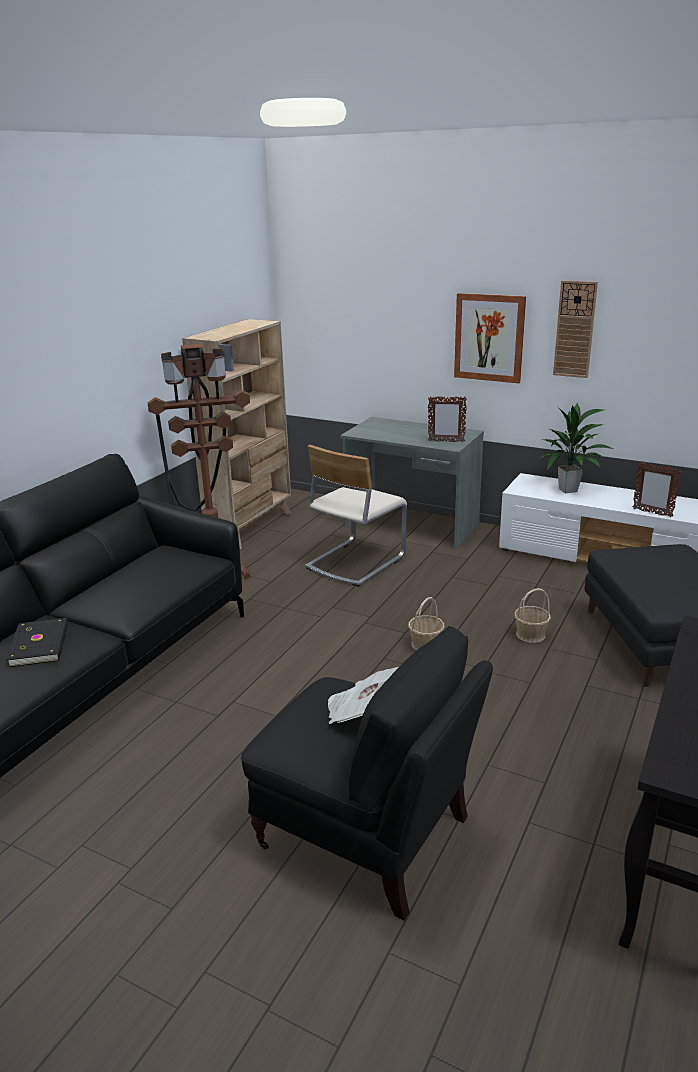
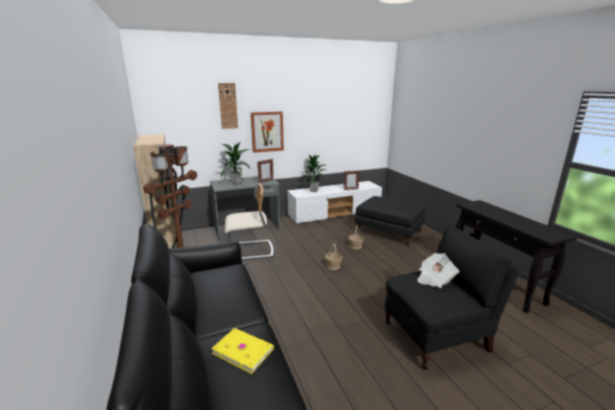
camera: 50 degrees left, 5 degrees down
black book [6,618,68,667] -> yellow book [211,328,274,374]
beige chair [305,445,407,587] -> beige chair turned 90 degrees counterclockwise [225,183,274,260]
wall clock [553,280,598,378] -> wall clock moved to [218,83,238,129]
none -> potted plant [221,142,251,184]

